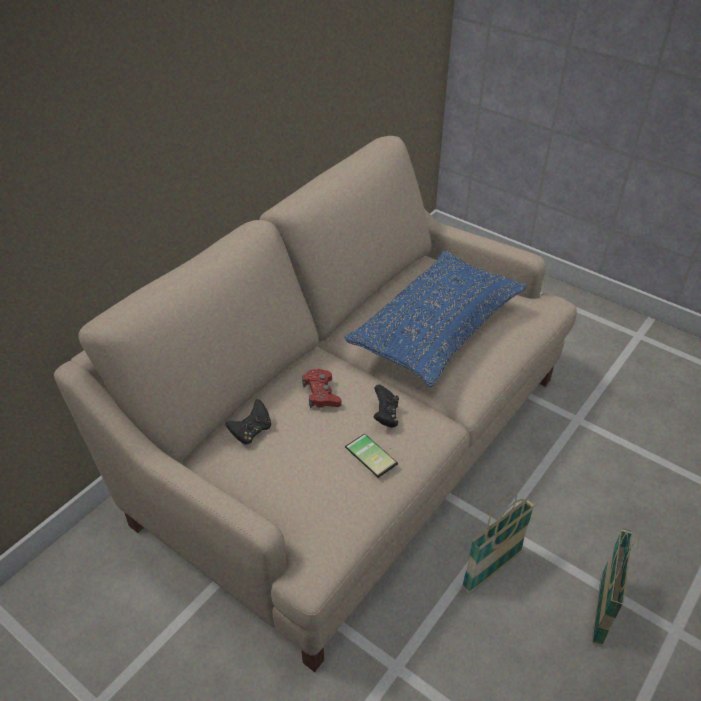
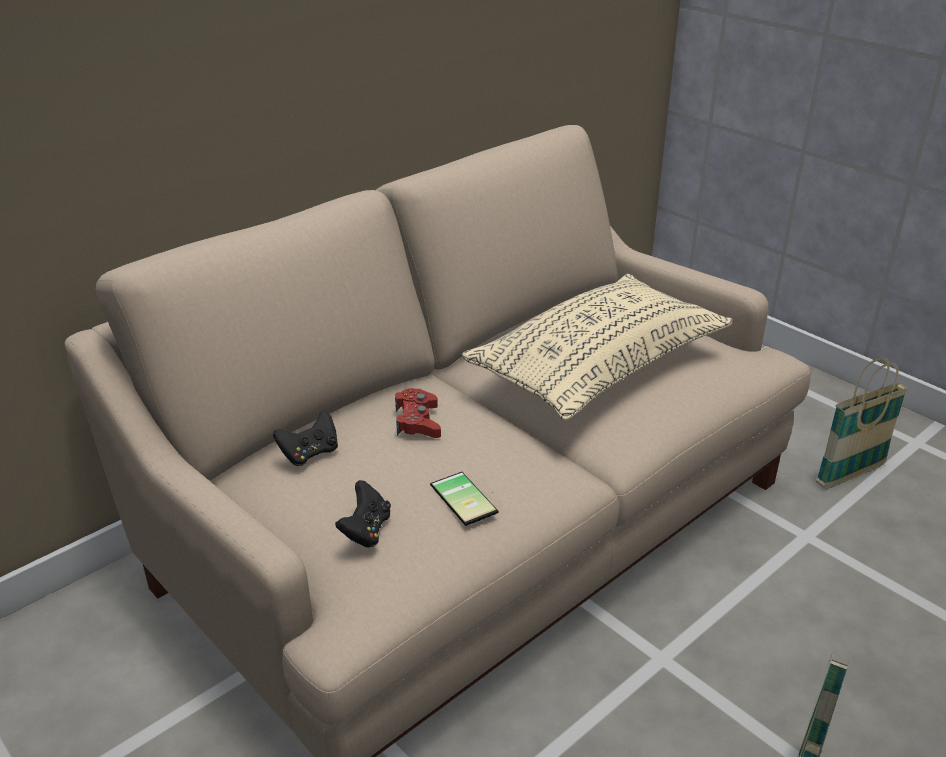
camera: 10 degrees right, 10 degrees down
blue pillow [344,250,527,387] -> beige pillow [462,274,733,421]
black game controller [374,385,399,427] -> black game controller moved to [335,480,391,548]
basket [462,492,535,594] -> basket moved to [816,357,908,489]

